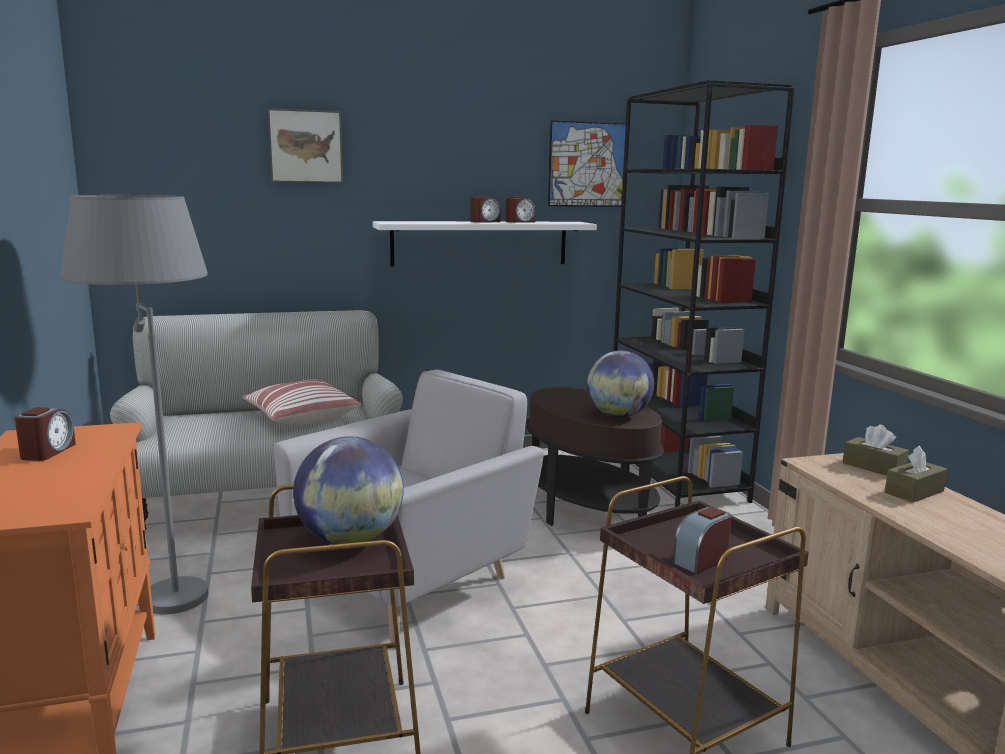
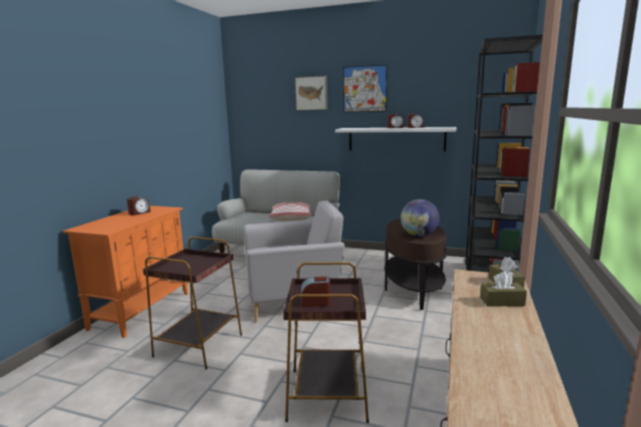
camera: 35 degrees right, 0 degrees up
grey floor lamp [60,195,208,614] -> none
globe [293,436,404,544] -> none
picture [548,120,626,207] -> picture moved to [343,65,387,112]

